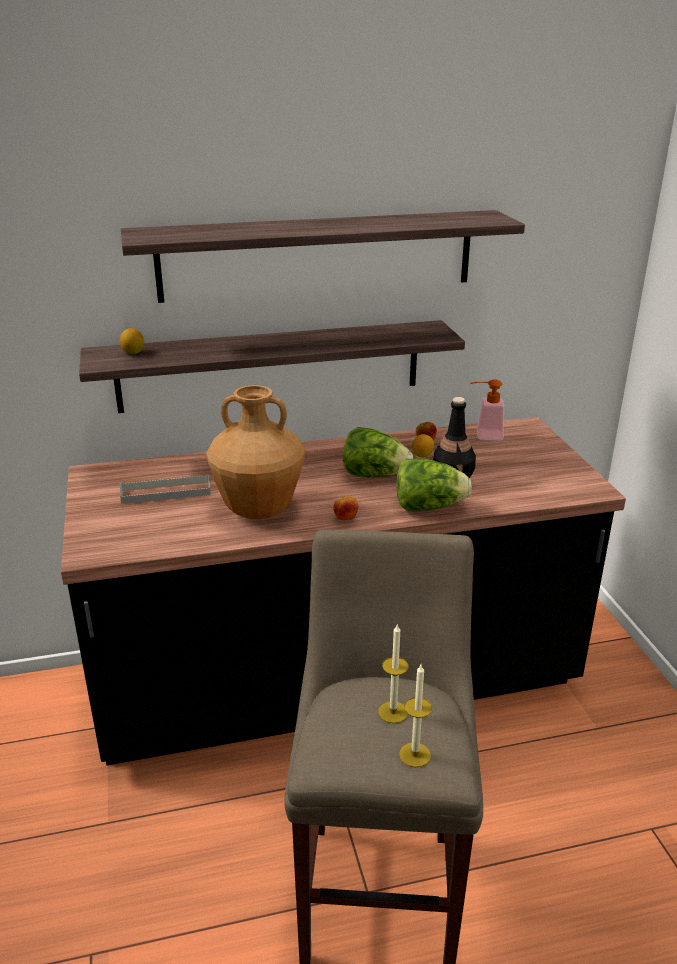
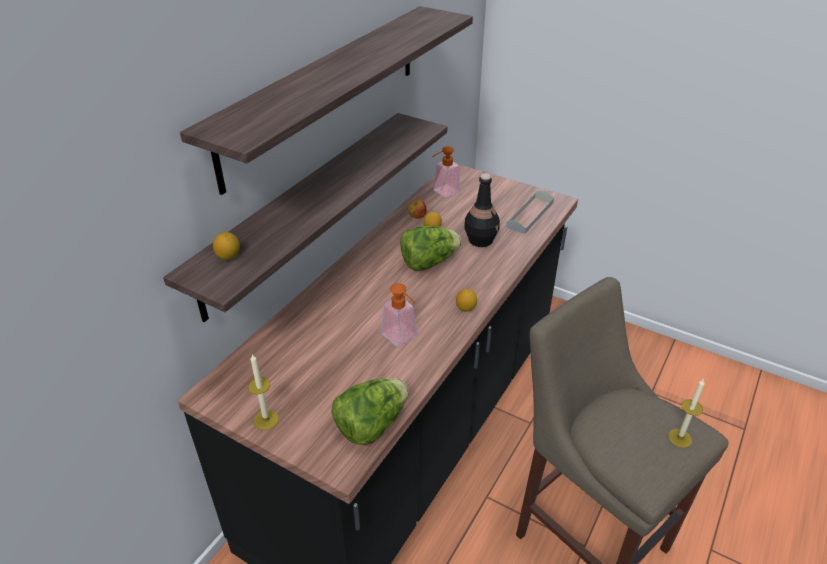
camera: 45 degrees left, 10 degrees up
grey tray [120,474,211,504] -> grey tray moved to [506,191,554,234]
brown vase [206,385,305,520] -> soap dispenser [381,283,417,346]
apple [333,496,358,520] -> lemon [456,289,477,311]
candle [378,623,409,723] -> candle moved to [248,354,279,430]
lettuce [396,458,472,512] -> lettuce moved to [332,378,408,445]

